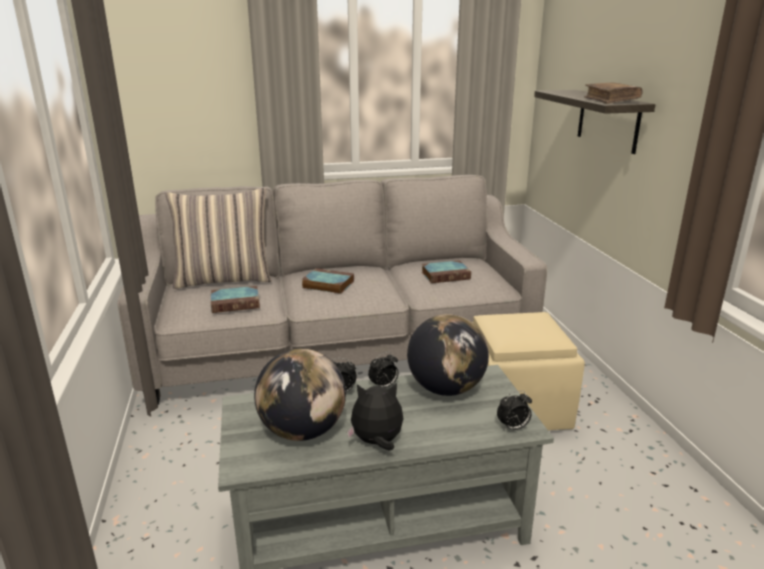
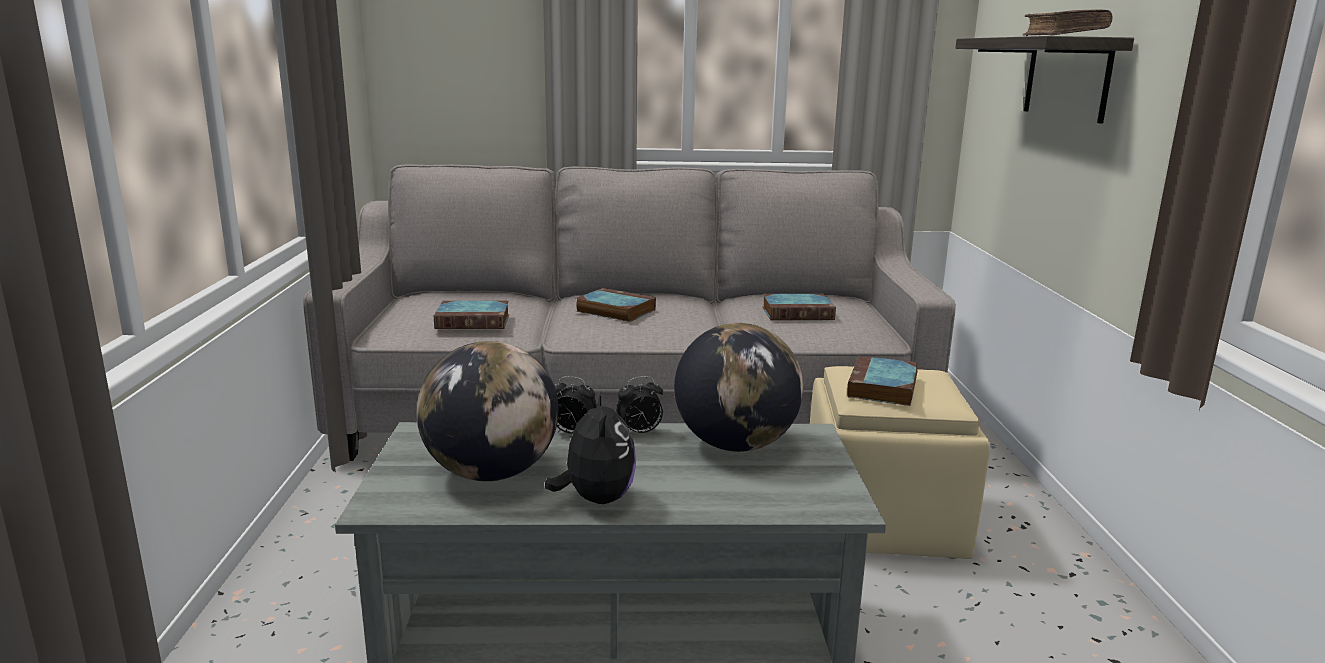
camera: 10 degrees right, 5 degrees down
pillow [165,188,272,289] -> none
plush toy [347,383,404,450] -> plush toy turned 75 degrees clockwise [545,391,636,504]
alarm clock [497,391,532,431] -> none
none -> book [847,355,918,406]

